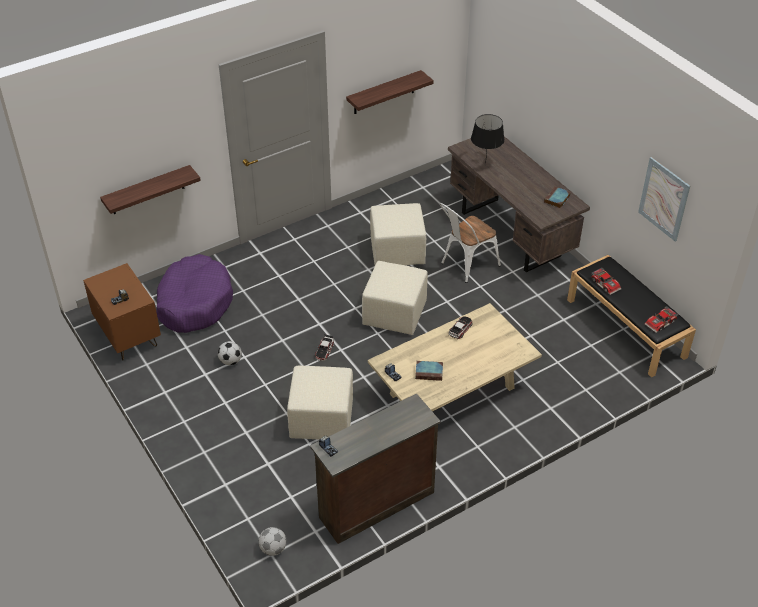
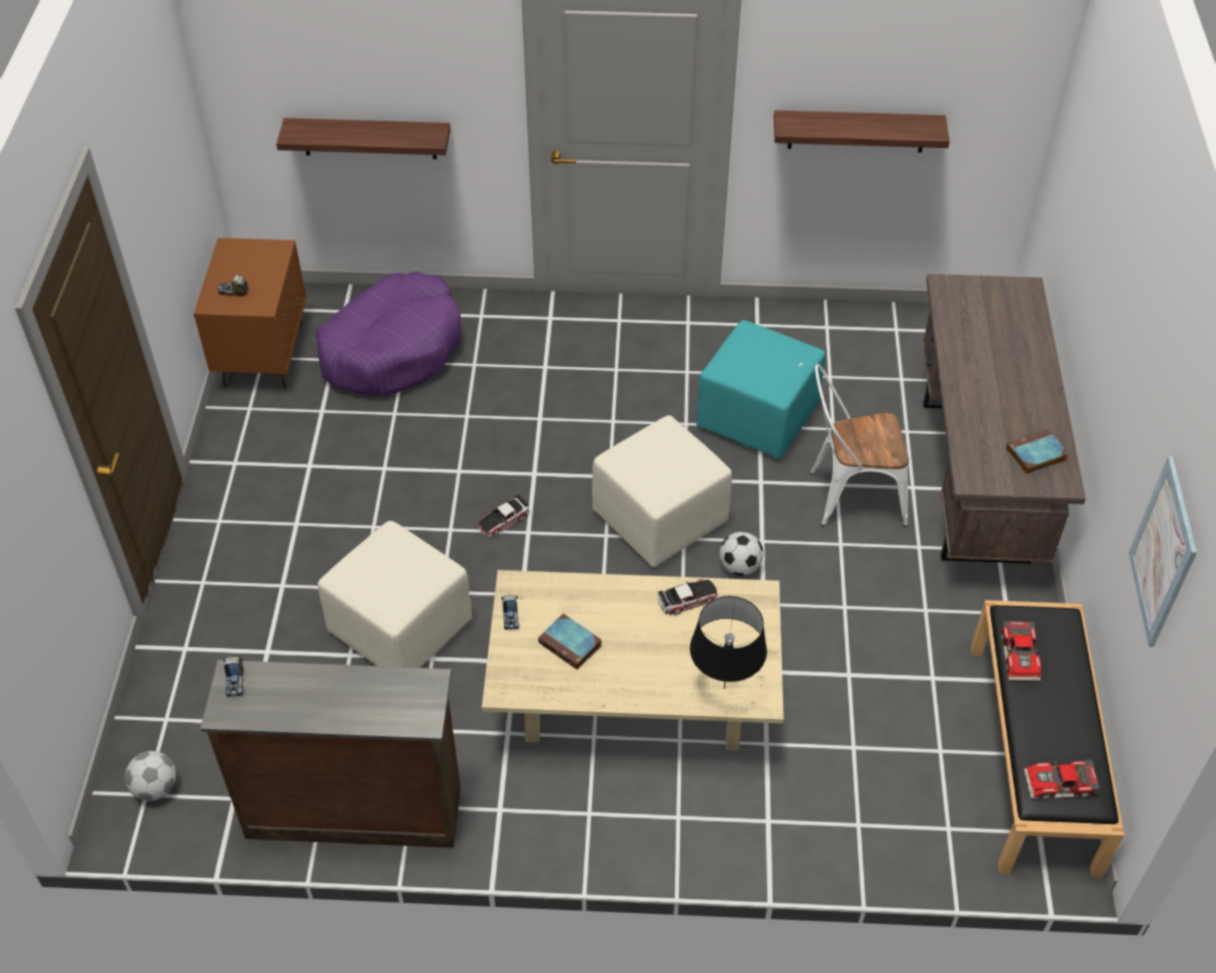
camera: 35 degrees right, 5 degrees up
football [218,341,242,365] -> football moved to [720,532,763,576]
beige ottoman [370,203,426,265] -> turquoise ottoman [696,320,825,459]
black table lamp [471,114,504,164] -> black table lamp moved to [690,596,767,689]

